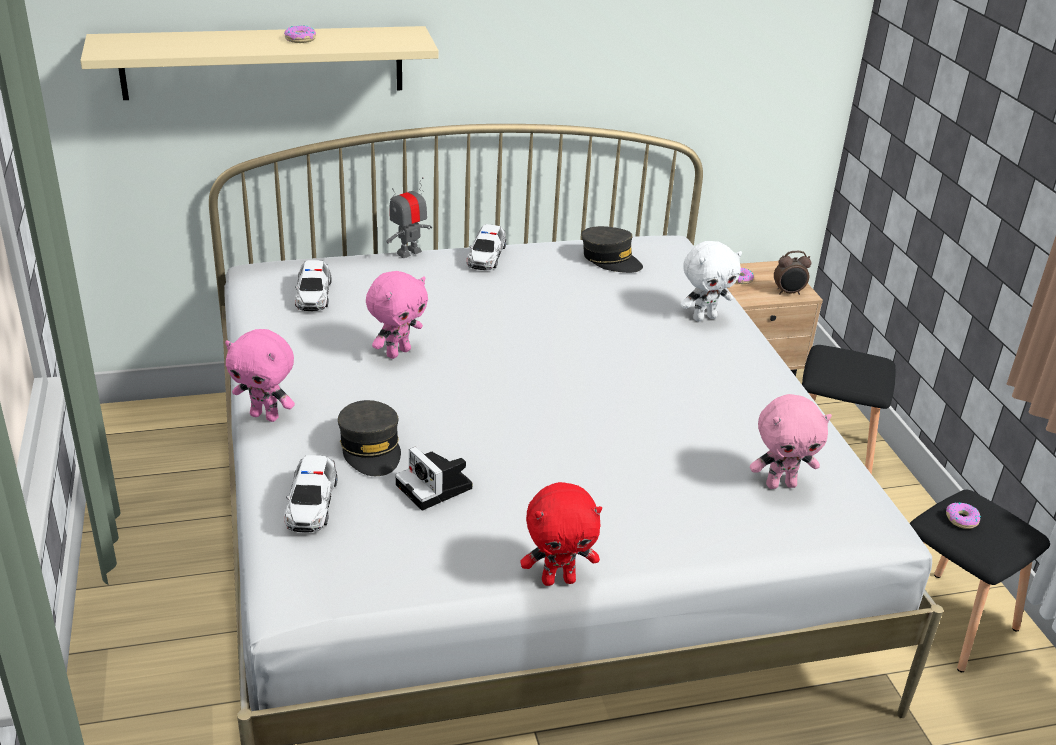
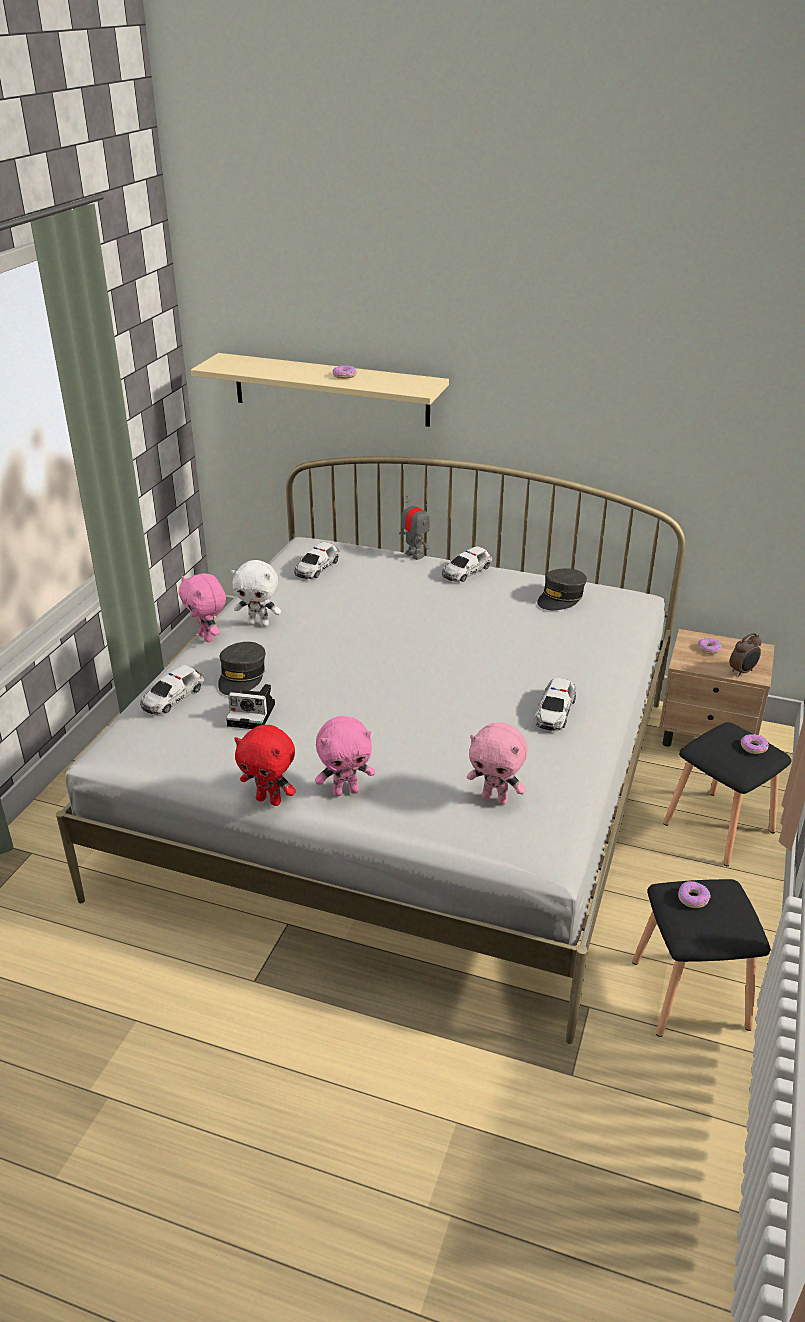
camera: 35 degrees right, 0 degrees up
pink plush toy [366,271,428,359] -> pink plush toy moved to [315,716,375,796]
toy robot [386,177,432,258] -> toy robot turned 60 degrees clockwise [399,496,430,560]
camera [395,447,472,510] -> camera turned 75 degrees counterclockwise [226,684,275,729]
grey cap [582,226,643,273] -> grey cap turned 60 degrees clockwise [537,568,587,610]
white plush toy [680,241,742,321] -> white plush toy moved to [231,560,281,627]
alarm clock [774,251,812,295] -> alarm clock turned 60 degrees counterclockwise [730,633,762,677]
none -> toy car [535,678,576,731]
none -> donut [741,734,769,754]

